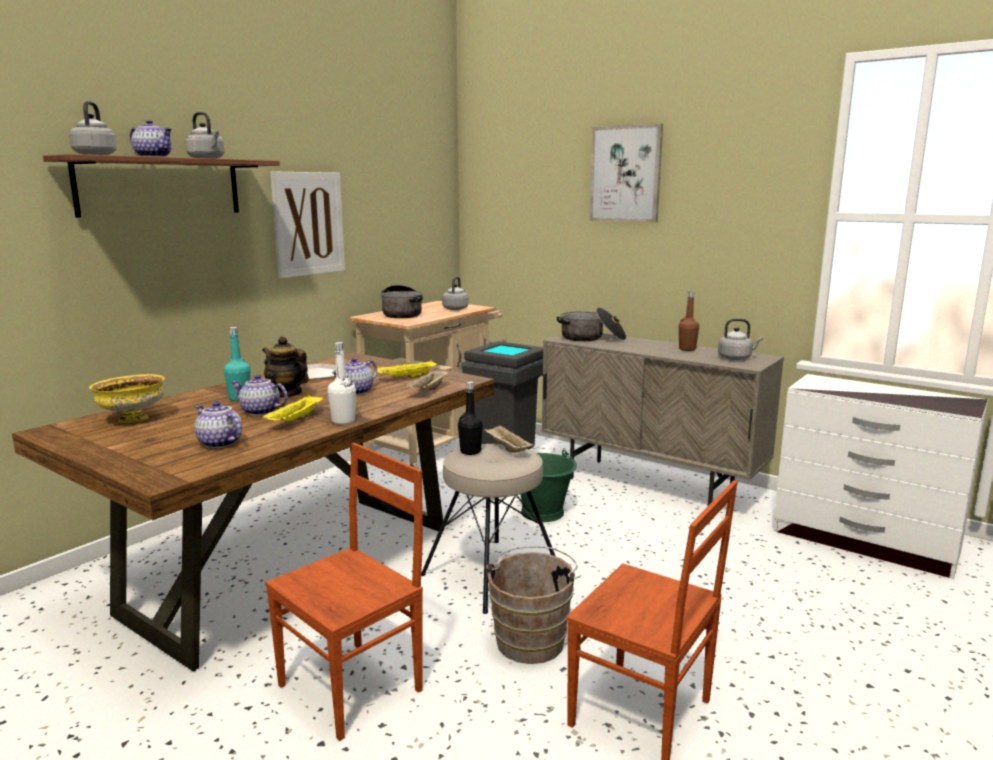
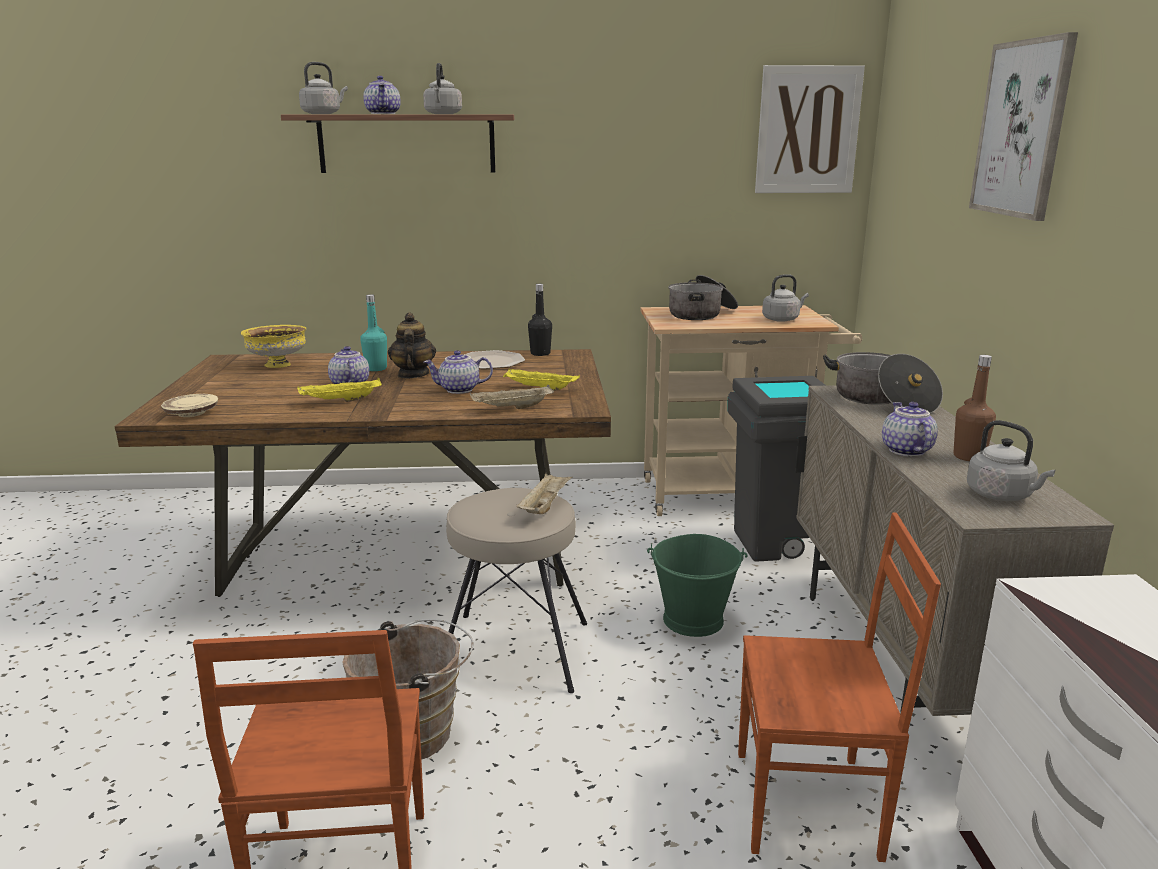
camera: 50 degrees right, 5 degrees up
teapot [195,401,242,448] -> teapot moved to [882,402,938,457]
brown chair [265,443,423,741] -> brown chair moved to [738,512,941,862]
picture [270,171,345,278] -> picture moved to [755,65,865,193]
white bottle [328,342,356,424] -> none
black bottle [458,381,483,455] -> black bottle moved to [528,284,552,356]
none -> beige plate [161,394,218,417]

